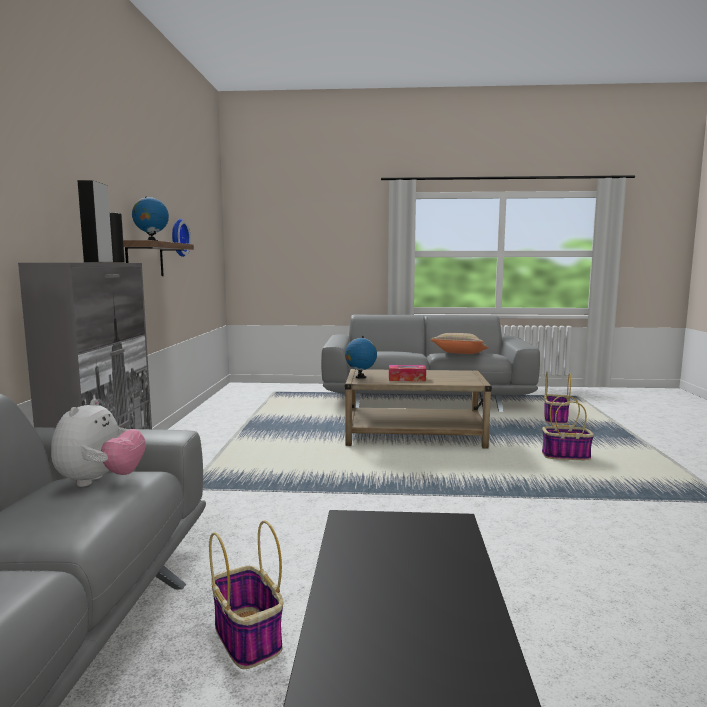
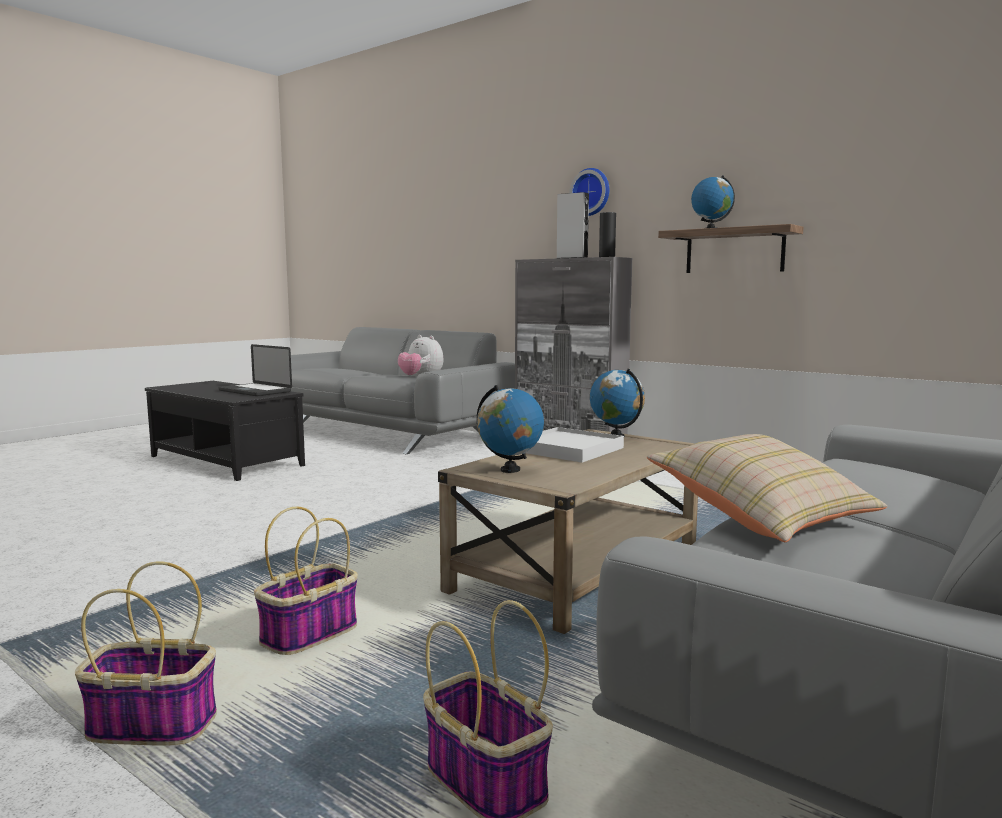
camera: 125 degrees right, 0 degrees up
wall clock [172,219,191,257] -> wall clock moved to [569,168,609,216]
basket [209,520,283,669] -> basket moved to [75,561,217,746]
tissue box [389,365,426,381] -> white tray [525,427,624,463]
none -> laptop [218,344,292,396]
none -> globe [477,385,544,473]

